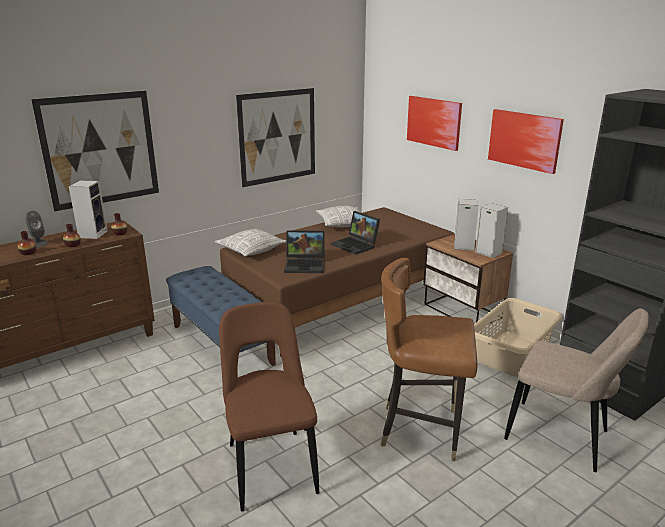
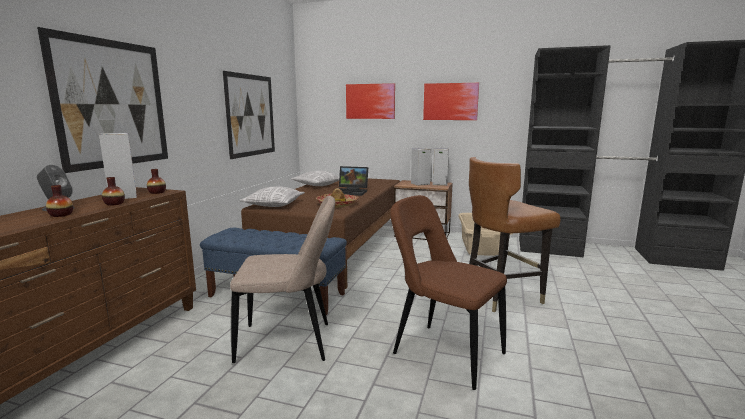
camera: 35 degrees left, 10 degrees down
laptop [284,230,324,273] -> hat [316,188,359,207]
beige chair [504,308,649,472] -> beige chair moved to [230,196,335,363]

